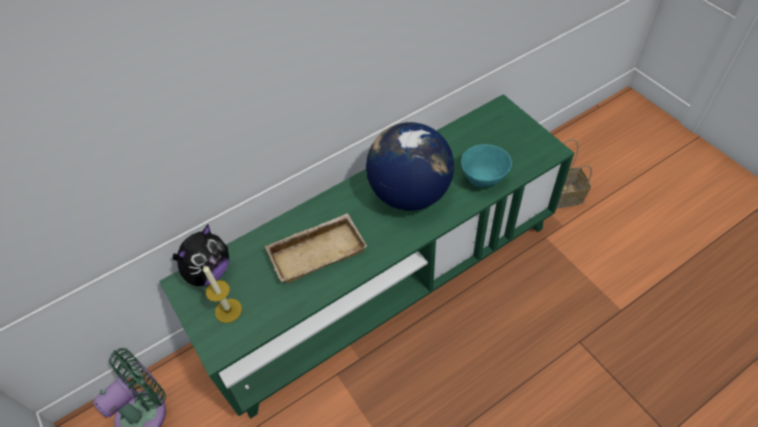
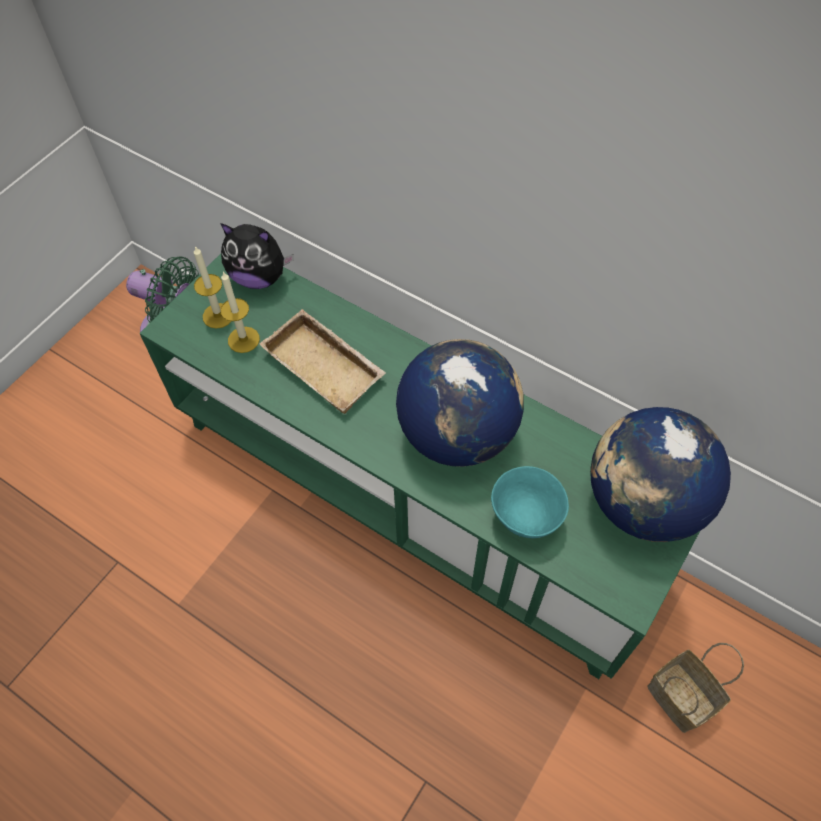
camera: 65 degrees right, 5 degrees up
none -> candle [220,271,260,353]
none -> globe [590,407,731,542]

